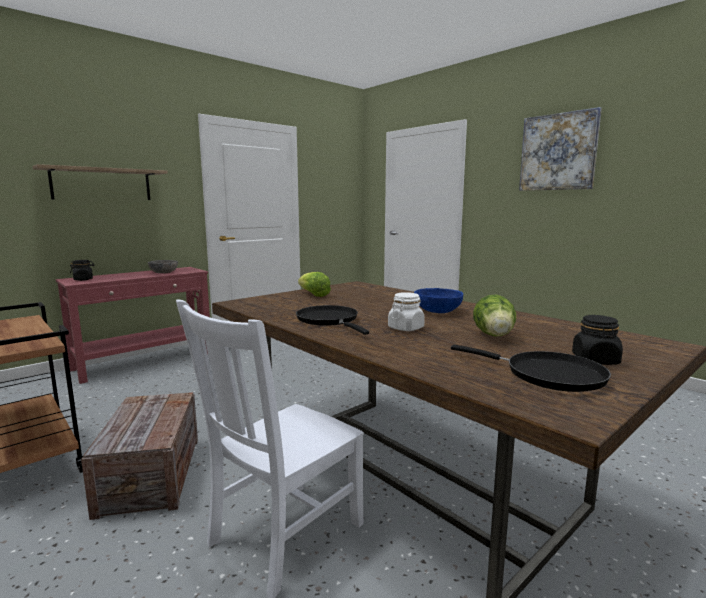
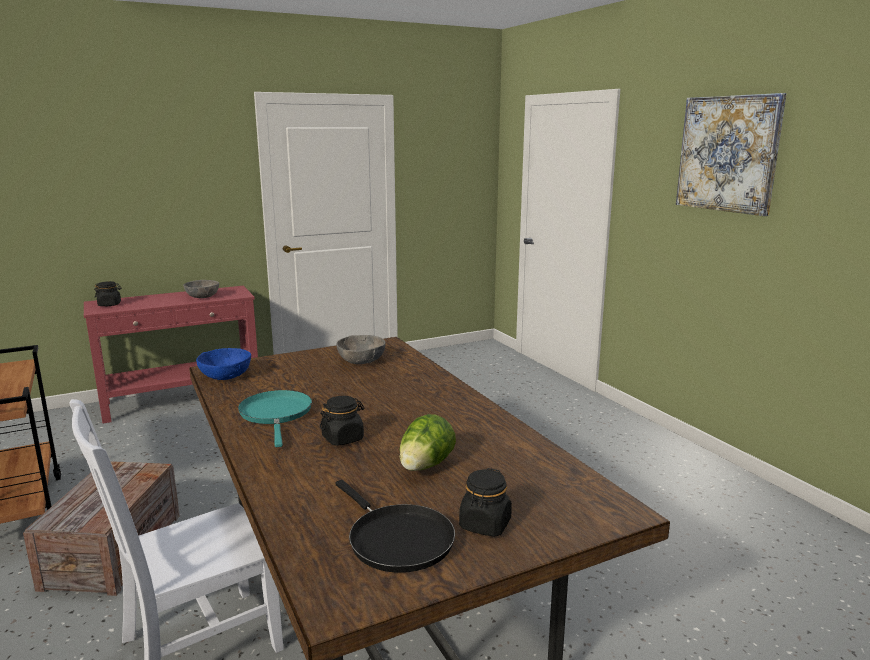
camera: 15 degrees right, 5 degrees up
shelf [32,164,168,200] -> none
black frying pan [296,305,369,335] -> turquoise frying pan [238,390,312,447]
lettuce [298,272,331,297] -> none
white jar [388,292,425,331] -> black jar [320,396,364,446]
blue bowl [414,288,463,313] -> blue bowl moved to [196,348,251,380]
none -> grey bowl [336,335,386,364]

